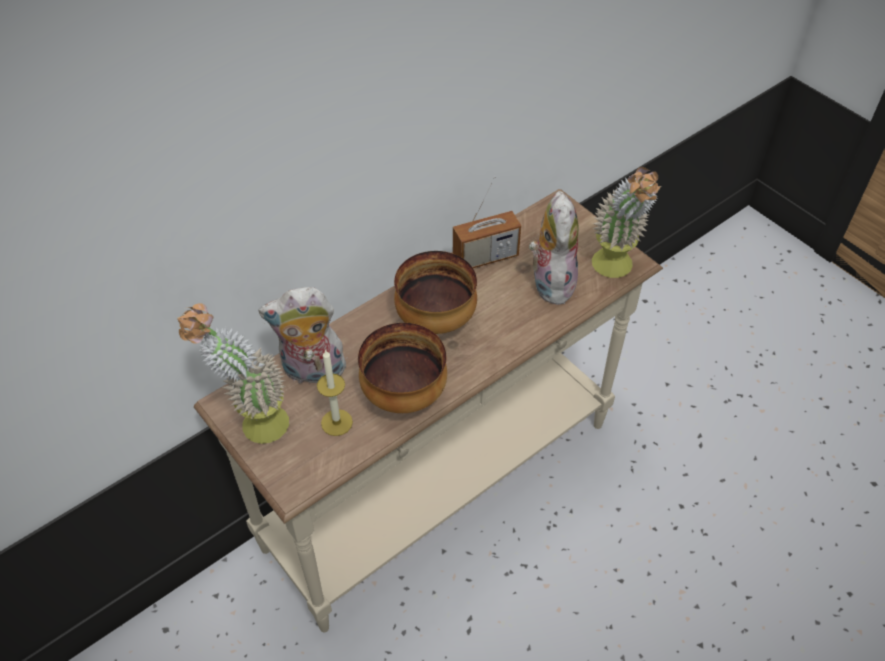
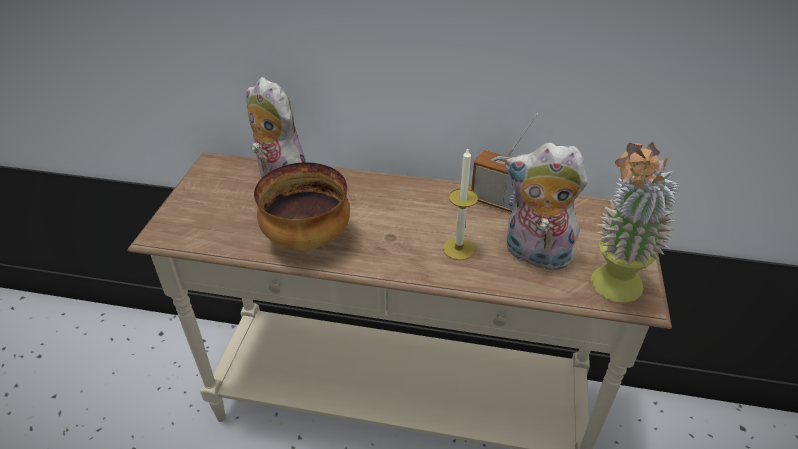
camera: 50 degrees right, 10 degrees down
potted plant [177,303,289,444] -> none
candle [317,349,353,436] -> candle moved to [443,147,478,260]
bowl [394,251,477,334] -> none
plush toy [529,191,578,305] -> plush toy turned 120 degrees counterclockwise [505,143,588,273]

